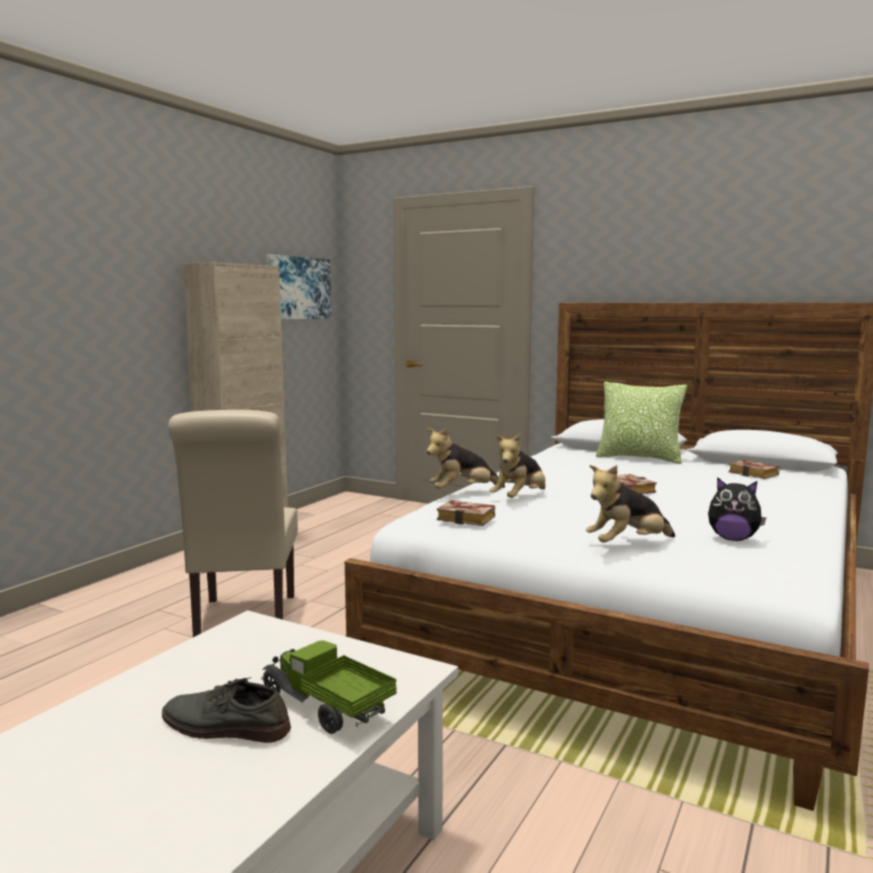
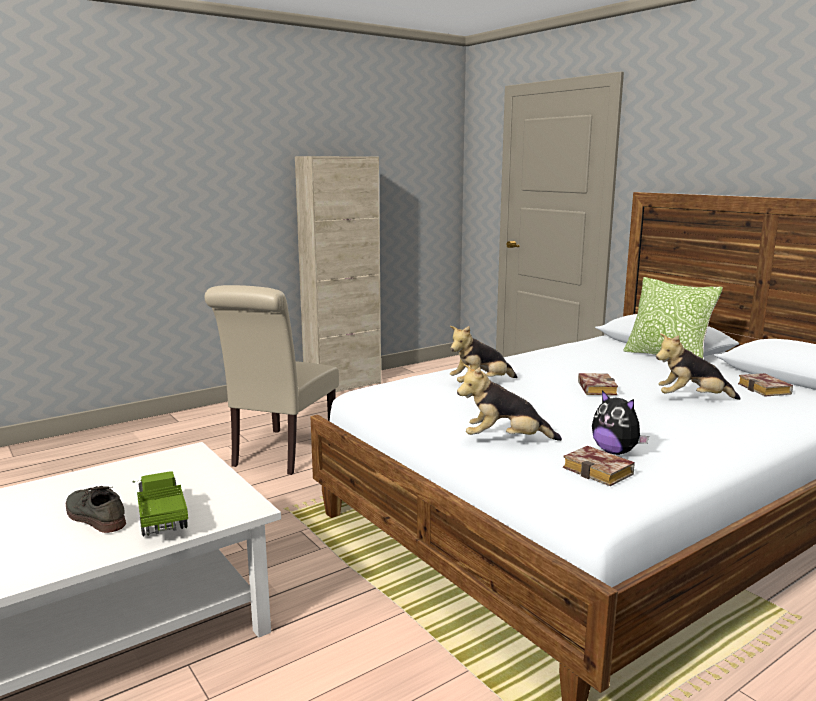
camera: 25 degrees right, 5 degrees up
picture [266,255,331,320] -> none
plush toy [426,428,505,489] -> plush toy moved to [656,333,741,400]
book [437,500,495,526] -> book moved to [563,446,635,486]

